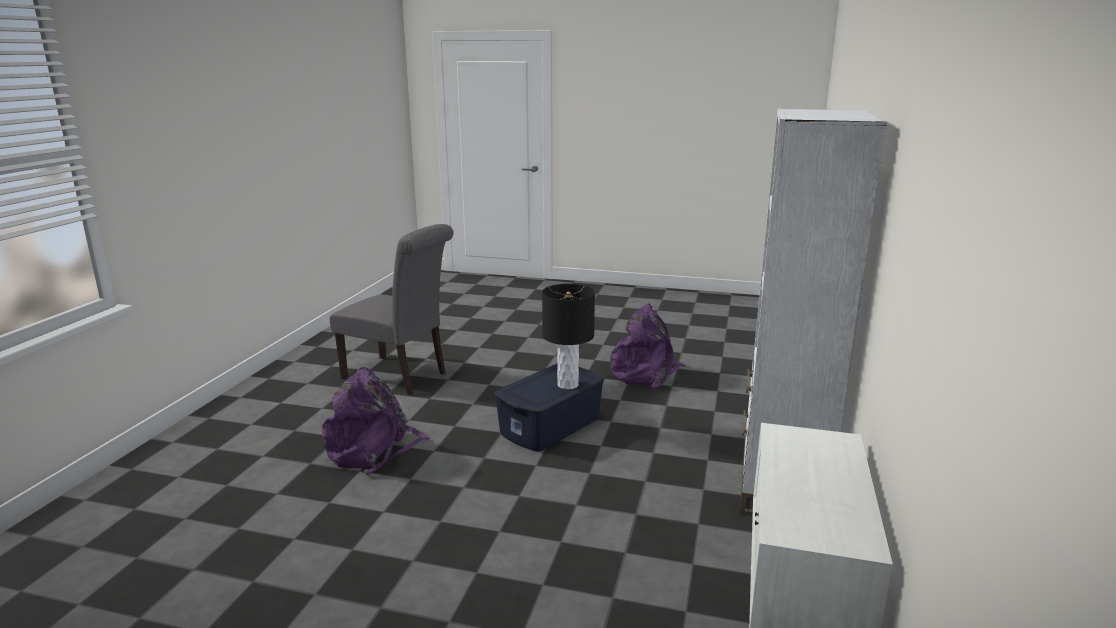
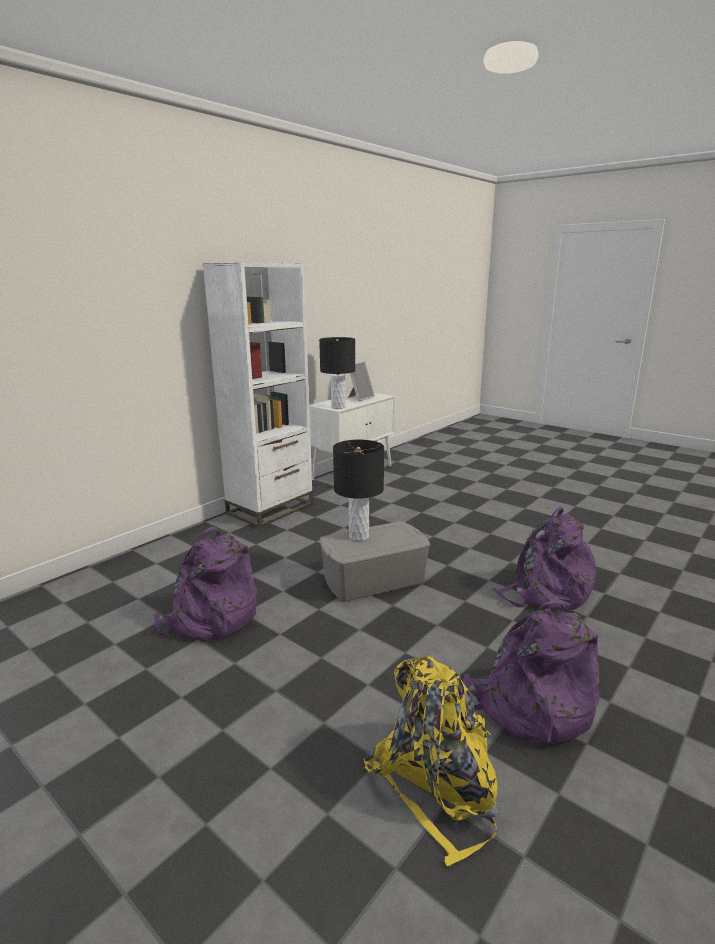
camera: 155 degrees left, 0 degrees up
grey chair [330,224,454,395] -> purple backpack [463,599,600,745]
blue storage box [494,363,604,452] -> grey storage box [320,521,430,602]
none -> black table lamp [319,337,355,409]
none -> picture frame [348,361,375,401]
none -> yellow backpack [364,657,501,867]

